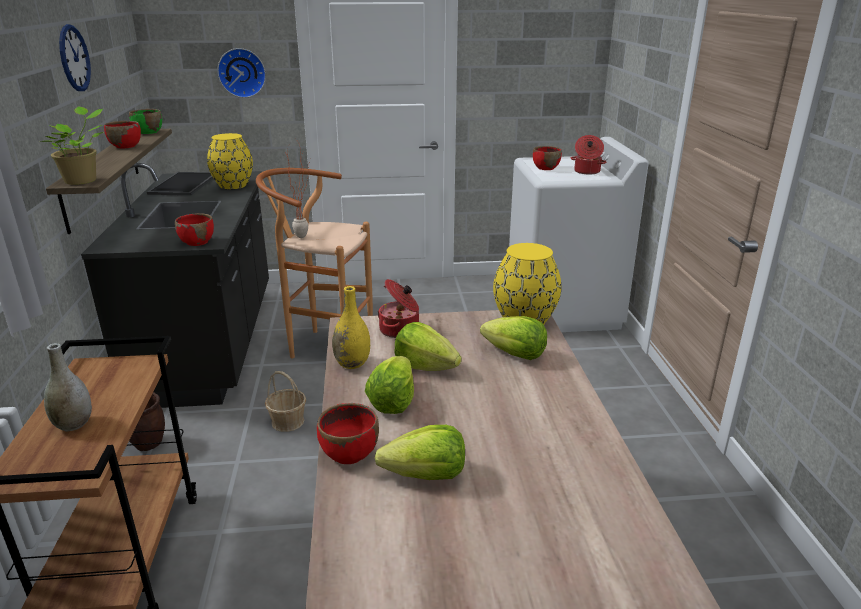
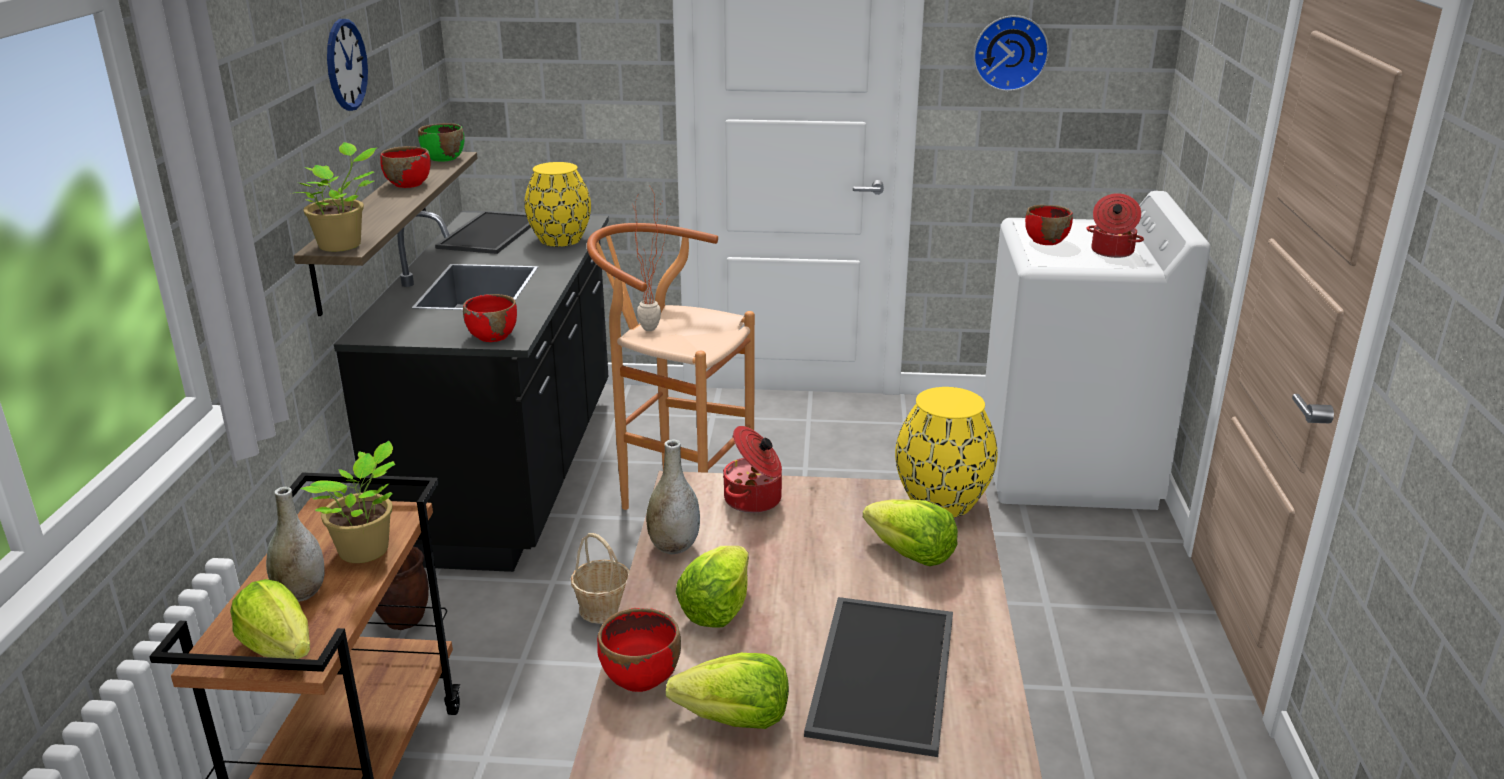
camera: 10 degrees right, 0 degrees up
wall clock [217,48,266,98] -> wall clock moved to [973,15,1049,91]
yellow vase [332,286,370,369] -> grey vase [646,439,700,554]
lettuce [394,322,462,371] -> lettuce moved to [230,579,310,659]
none -> potted plant [300,441,395,563]
none -> tray [804,597,953,757]

